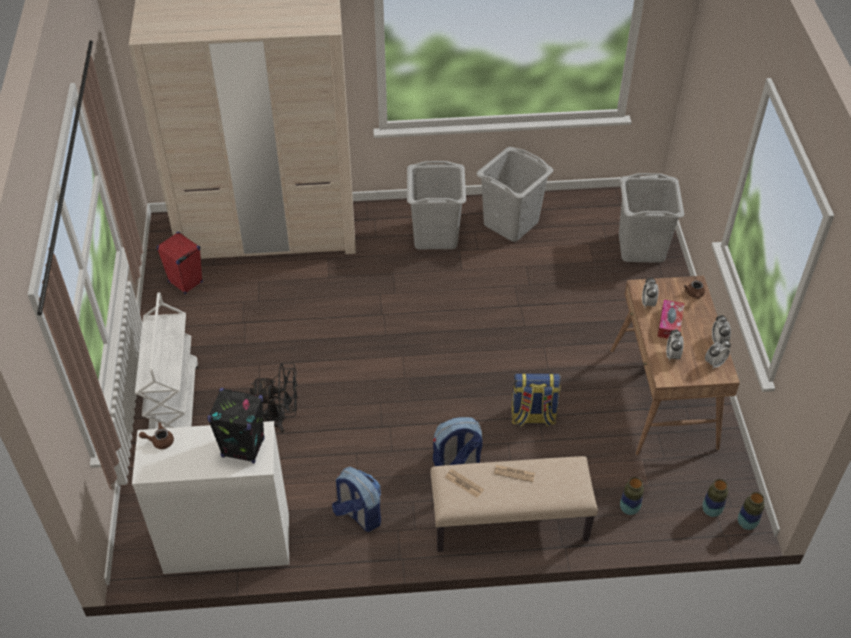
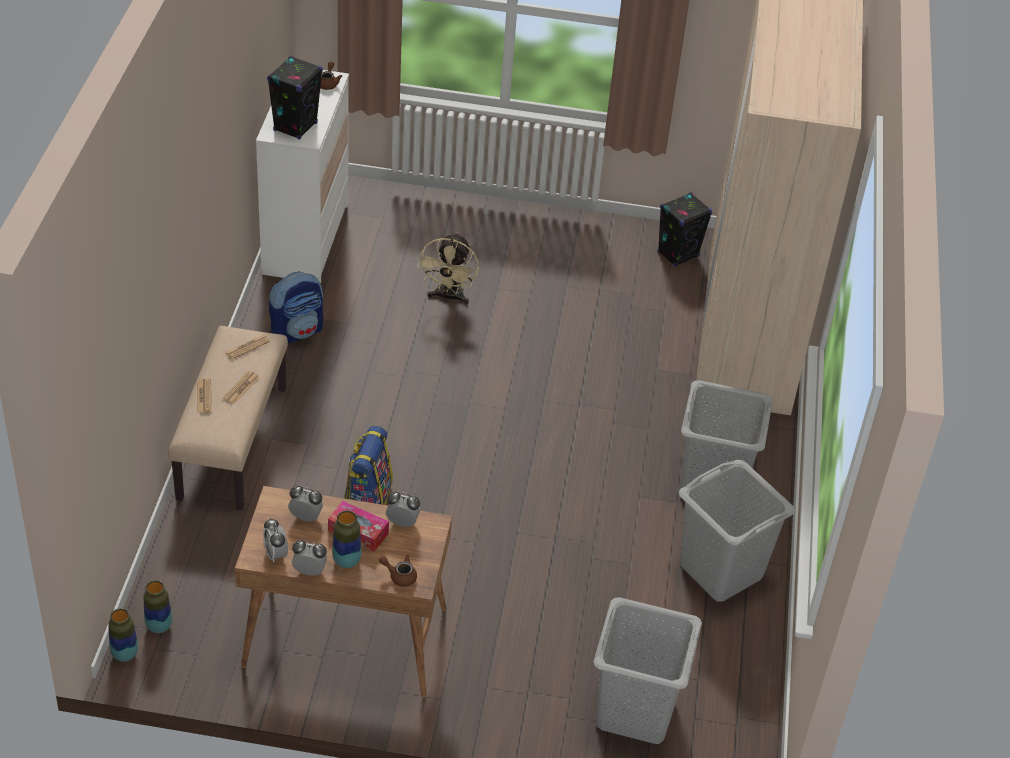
camera: 100 degrees right, 5 degrees down
white cart [135,293,198,429] -> none
red speaker [157,232,203,295] -> black speaker [658,192,712,267]
black fan [250,363,298,433] -> beige fan [417,232,479,304]
backpack [433,417,483,466] -> none
vase [620,477,644,515] -> vase moved to [332,510,362,568]
none -> newspaper [197,379,211,413]

